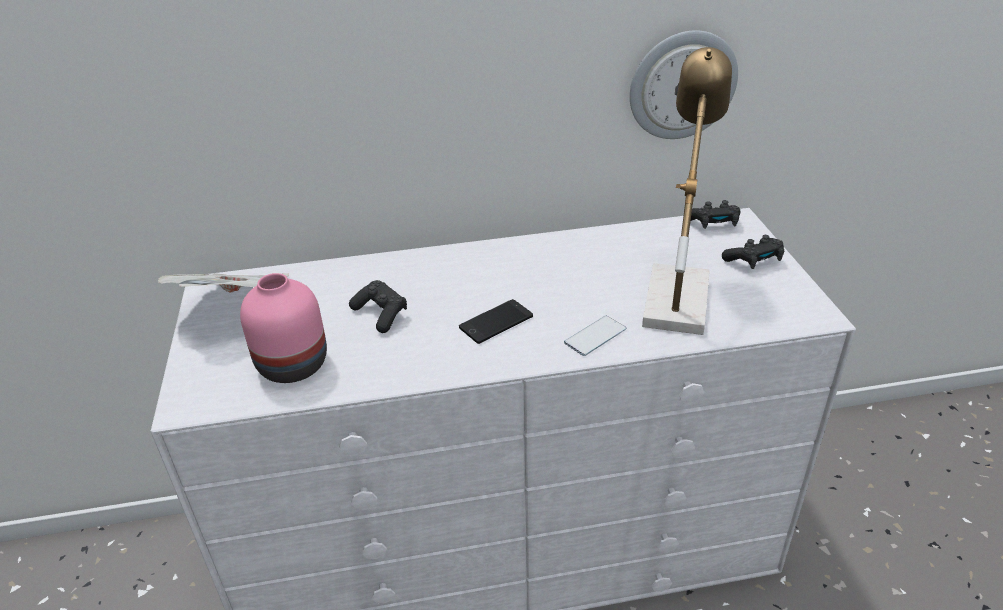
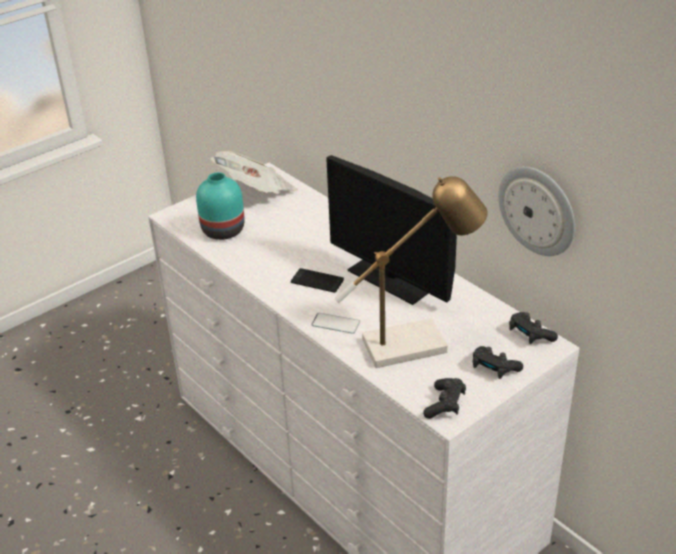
camera: 60 degrees right, 0 degrees up
pink vase [240,273,327,383] -> turquoise vase [196,172,245,240]
black game controller [349,280,407,333] -> black game controller moved to [423,378,466,419]
none -> monitor [326,155,457,305]

